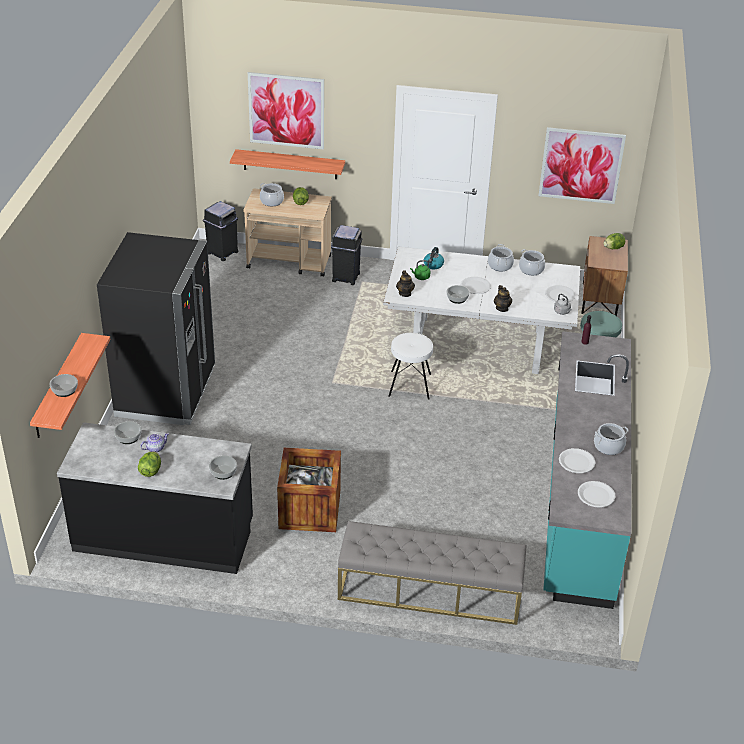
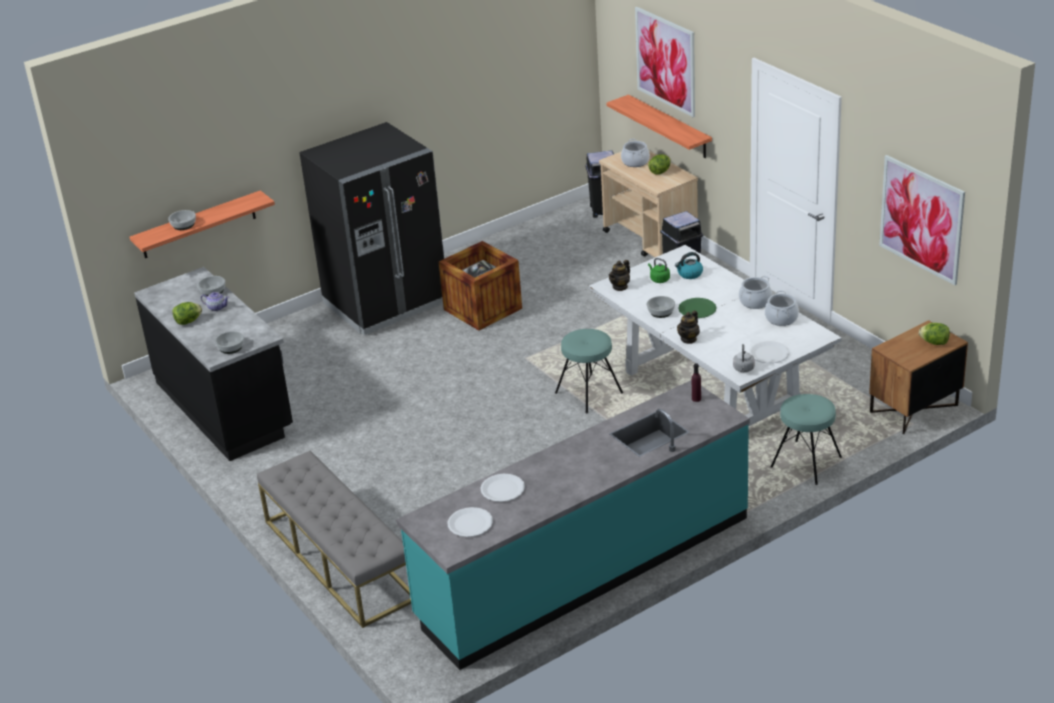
camera: 50 degrees right, 5 degrees down
crate [277,448,341,532] -> crate moved to [438,241,522,331]
white stool [389,333,433,400] -> turquoise stool [555,329,623,413]
white plate [461,277,491,294] -> green plate [678,298,717,318]
cooking pot [594,423,629,455] -> none

